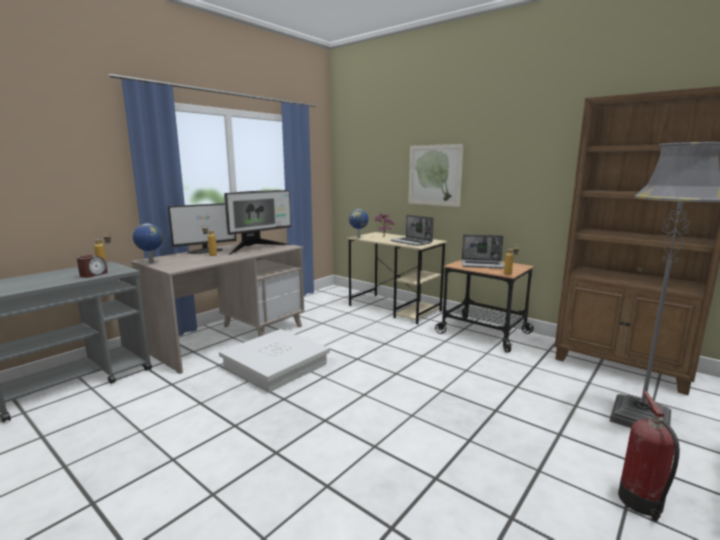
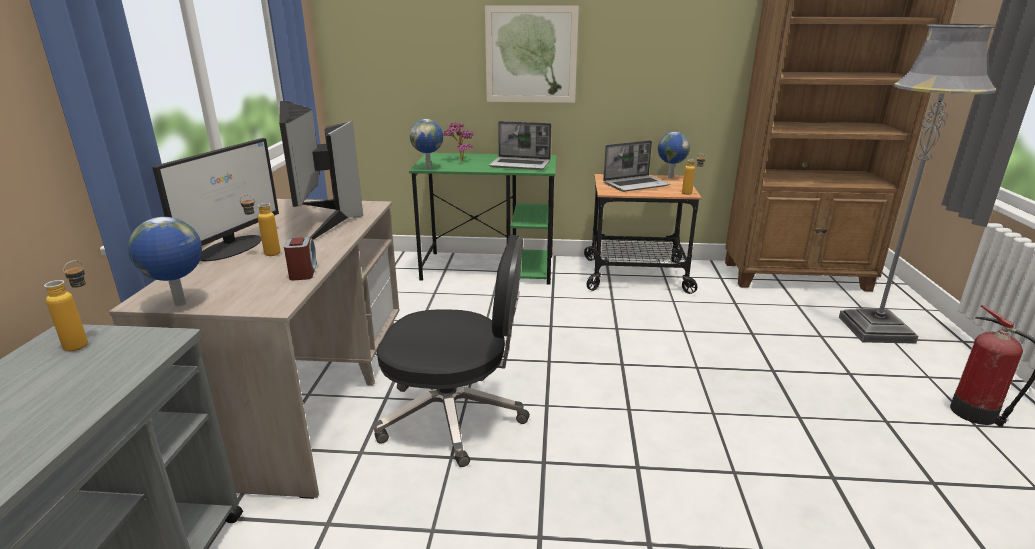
camera: 35 degrees left, 10 degrees up
alarm clock [77,255,108,278] -> alarm clock moved to [284,237,317,280]
white storage box [219,329,330,392] -> black office chair [374,235,530,467]
monitor [224,190,291,255] -> monitor turned 150 degrees clockwise [279,101,363,240]
beige desk [347,232,447,324] -> green desk [409,153,557,285]
none -> globe [658,132,690,178]

